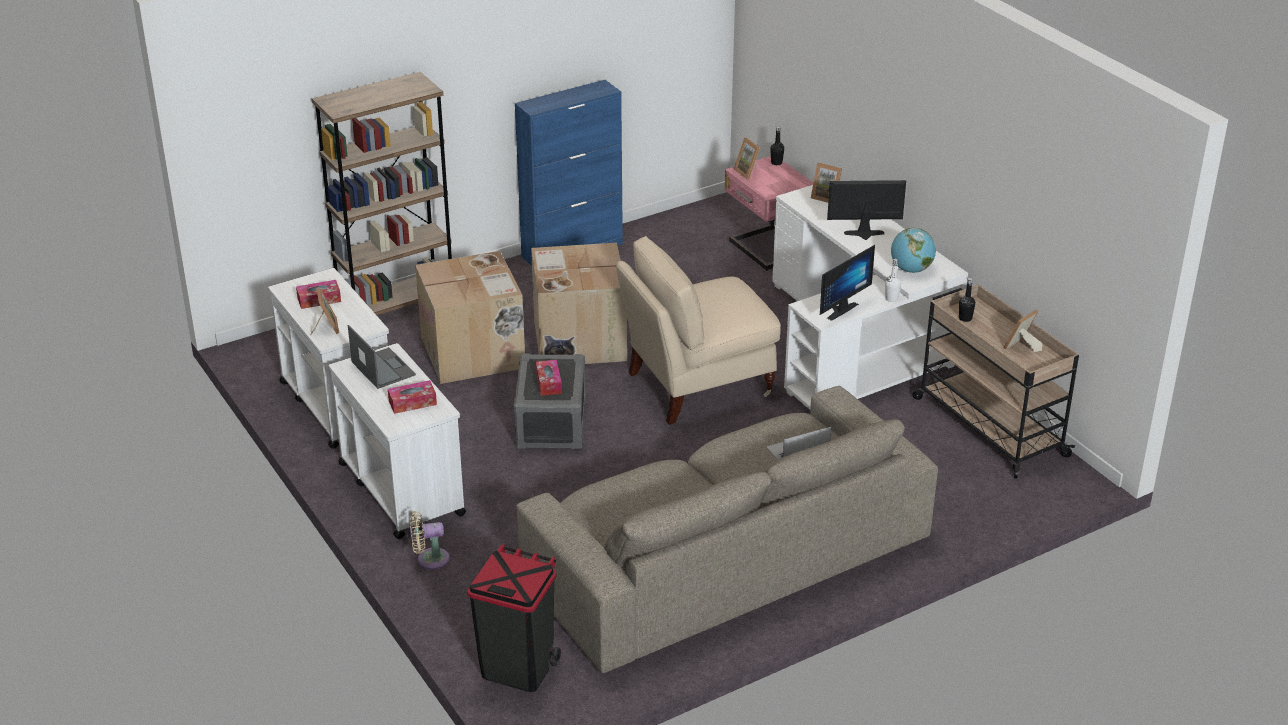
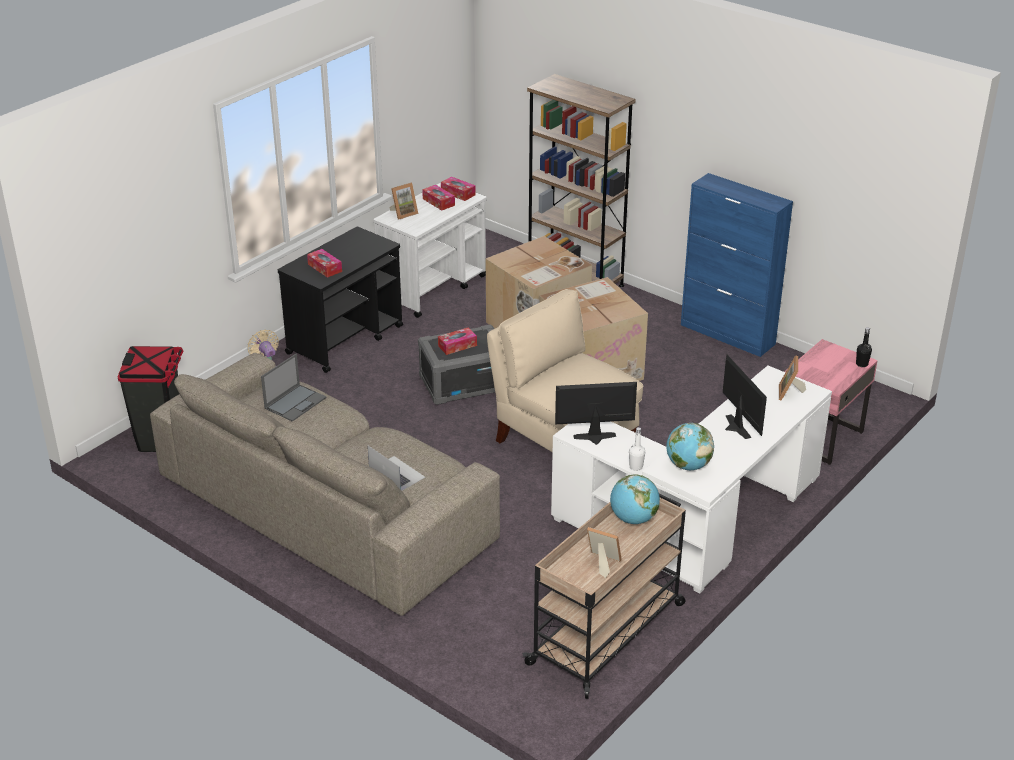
camera: 70 degrees right, 0 degrees up
white cart [329,343,466,539] -> black cart [278,227,403,373]
laptop [348,325,416,389] -> laptop moved to [261,354,326,422]
picture frame [734,137,760,180] -> none
monitor [820,245,875,321] -> monitor turned 150 degrees clockwise [555,382,637,445]
black bottle [959,278,975,322] -> globe [610,474,660,524]
none -> tissue box [441,177,476,201]

